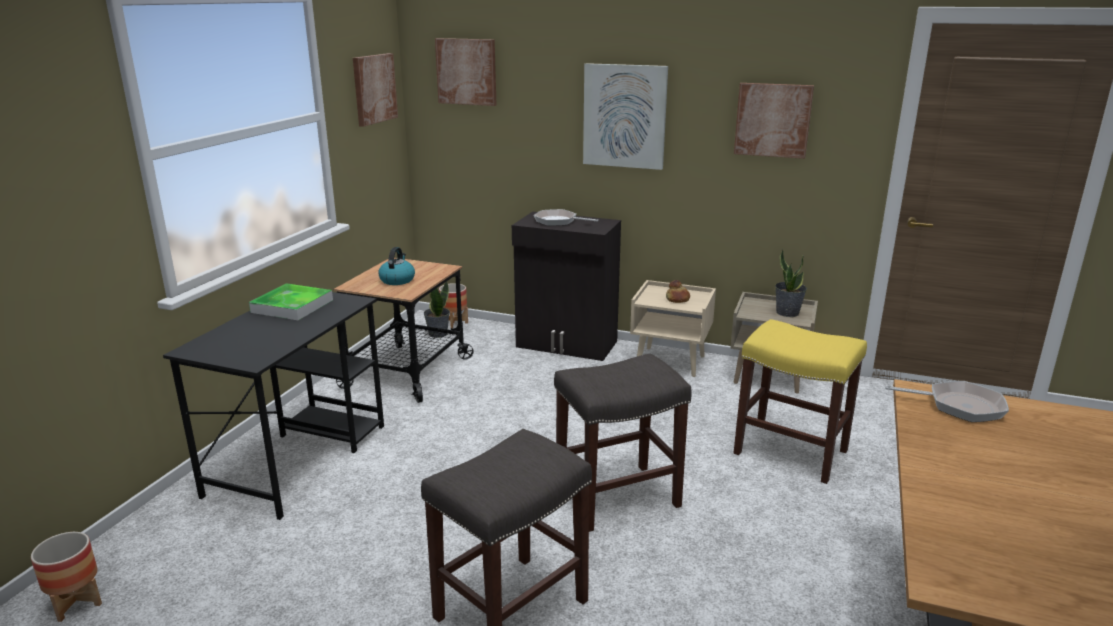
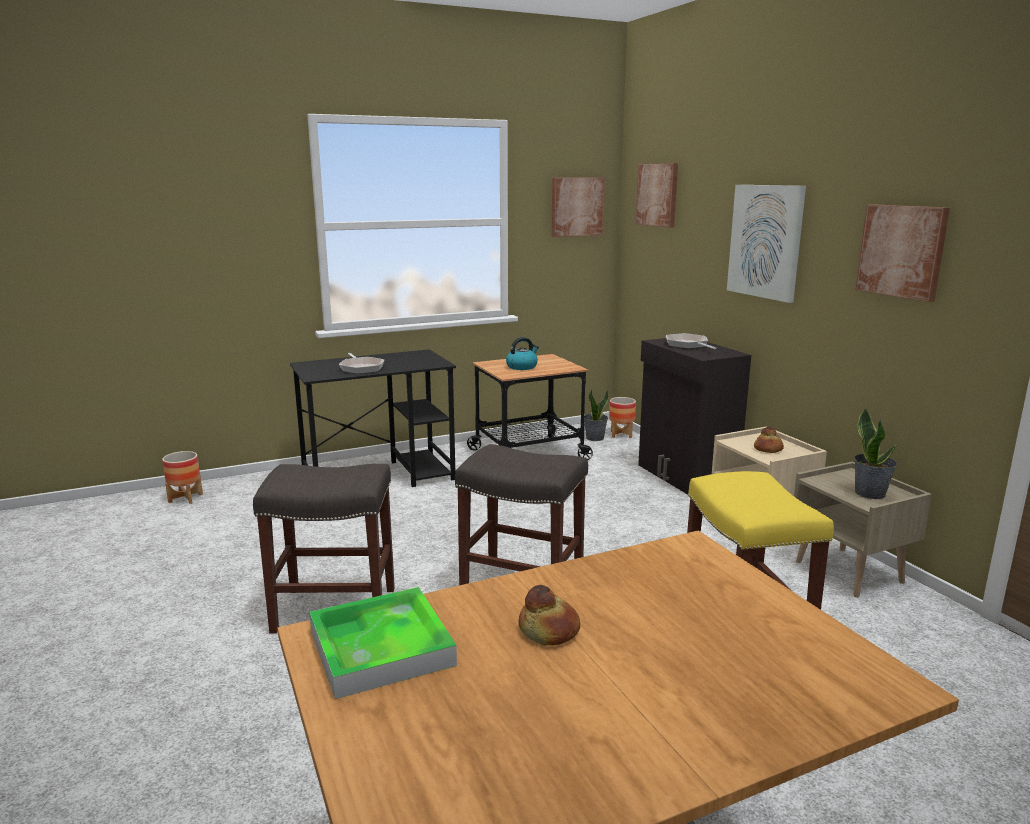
camera: 45 degrees right, 5 degrees down
tray [249,283,333,320] -> tray moved to [309,587,457,699]
frying pan [885,381,1009,422] -> frying pan moved to [339,353,384,374]
none -> bread [518,585,580,646]

